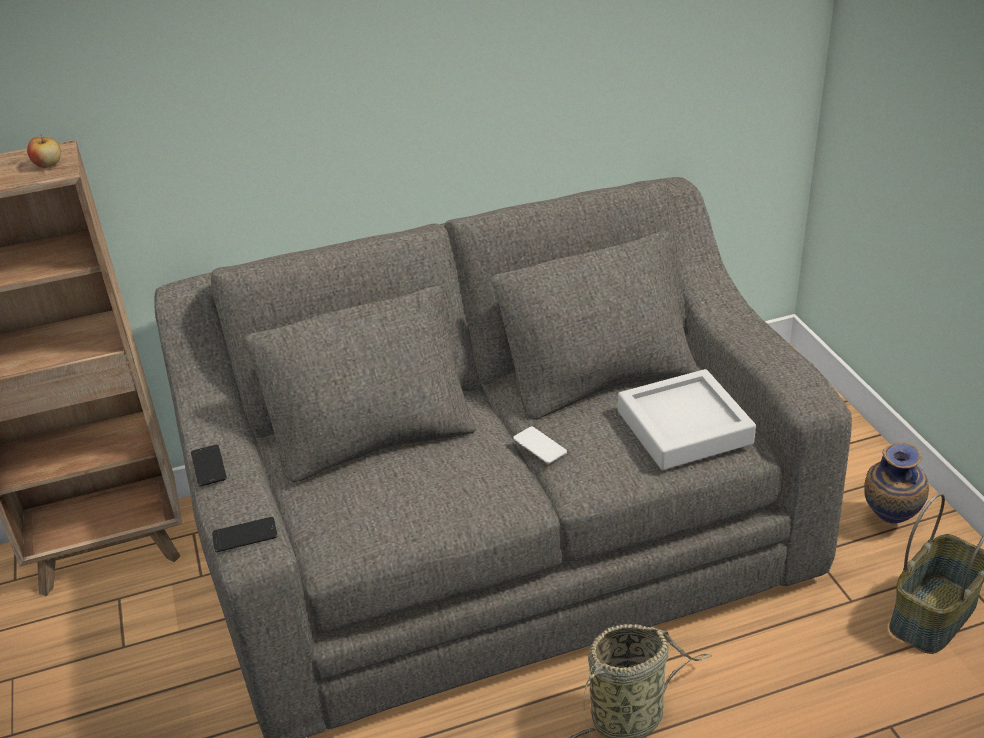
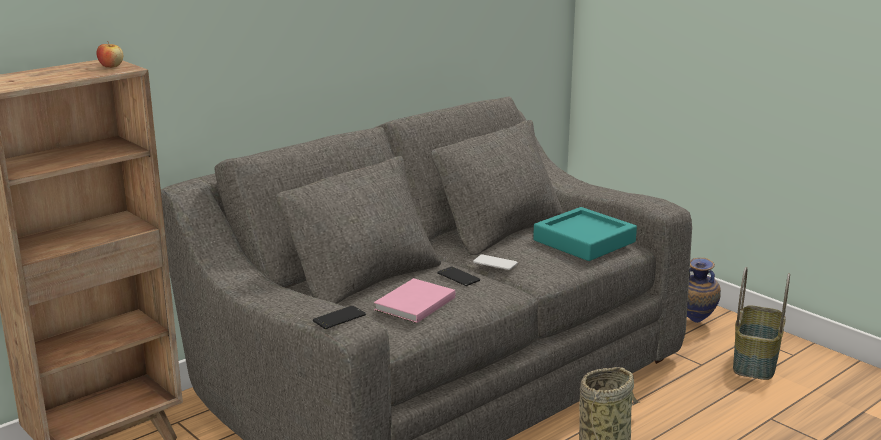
camera: 25 degrees left, 15 degrees down
phone [191,445,227,486] -> phone moved to [437,267,480,286]
grey tray [618,369,756,470] -> turquoise tray [533,207,637,261]
none -> pink book [374,278,455,323]

